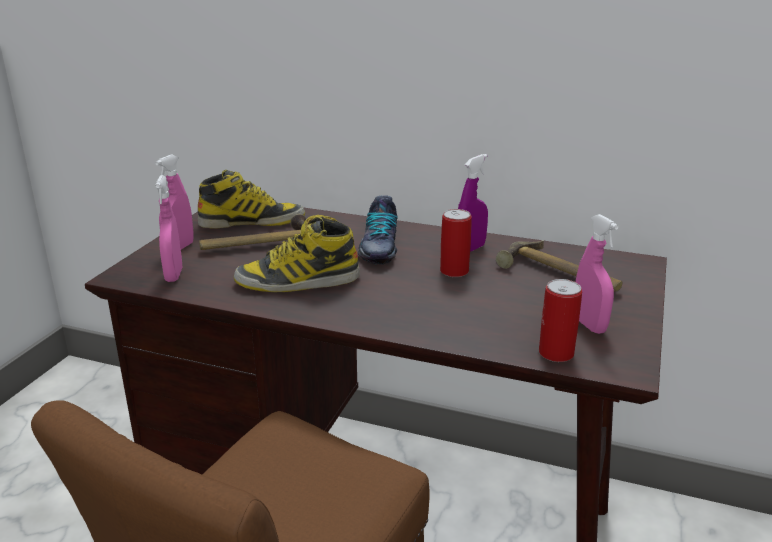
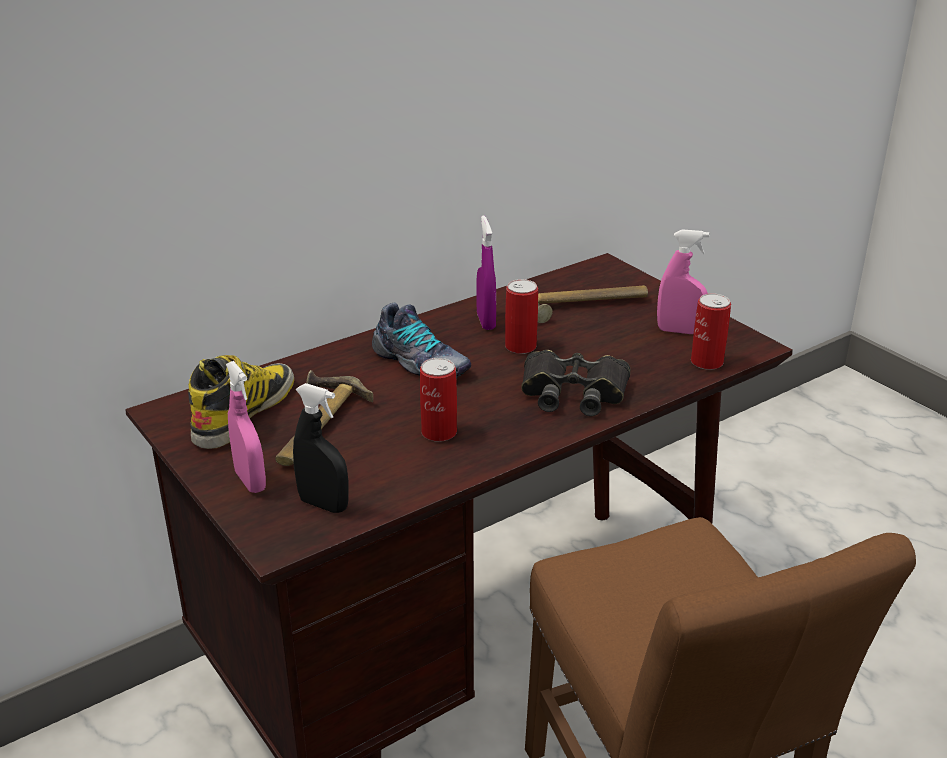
camera: 55 degrees left, 5 degrees up
pink spray bottle [155,175,182,282] -> black spray bottle [293,383,349,513]
boot [234,215,360,292] -> can [420,358,457,442]
none -> black binoculars [521,350,630,416]

